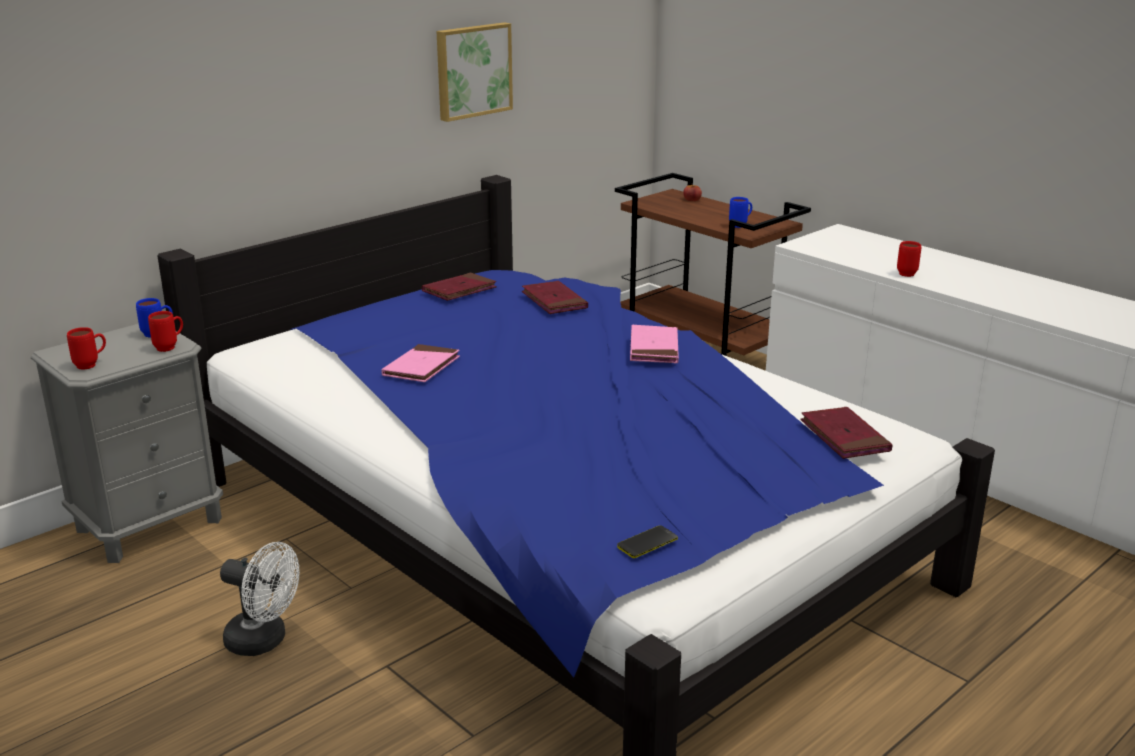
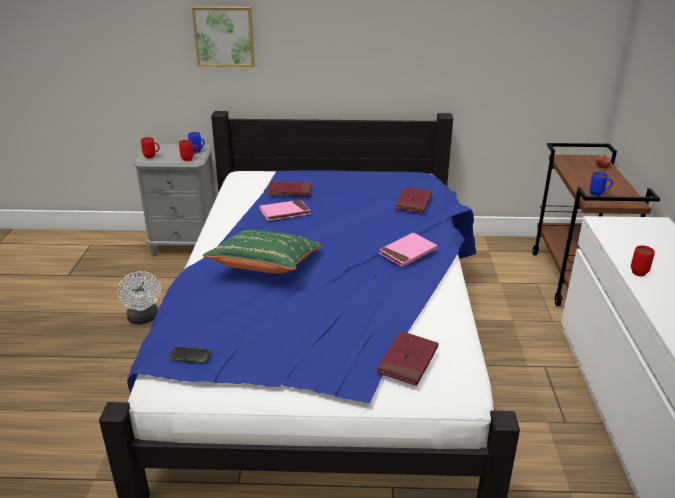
camera: 45 degrees right, 5 degrees up
red book [422,272,497,301] -> red book moved to [267,181,311,197]
picture [436,22,513,122] -> picture moved to [192,6,255,67]
none -> green pillow [203,230,322,273]

